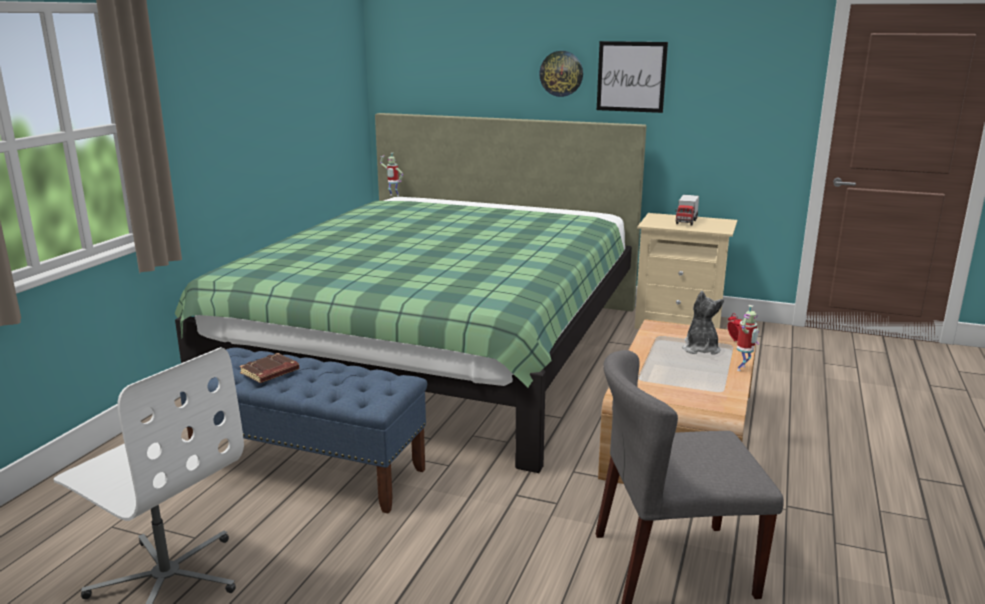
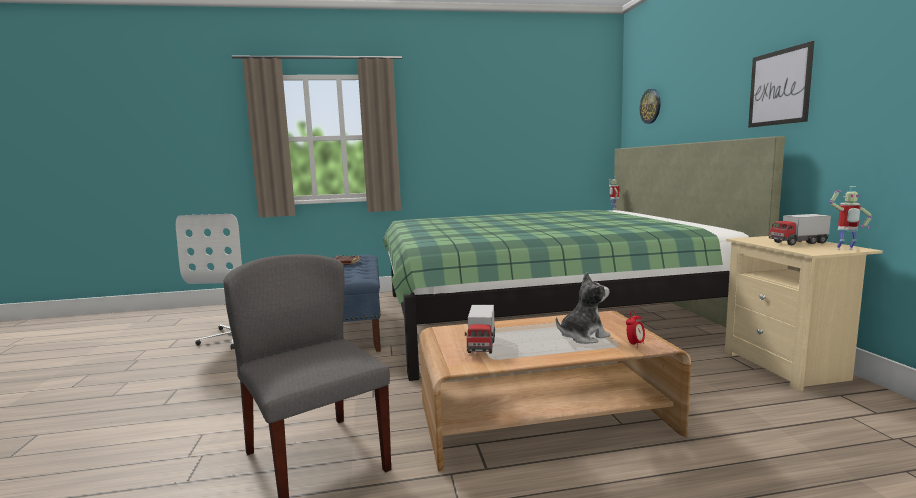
camera: 60 degrees right, 10 degrees down
wall clock [539,51,583,97] -> wall clock moved to [640,89,661,124]
toy robot [737,305,759,371] -> toy robot moved to [830,186,872,250]
none -> toy truck [465,305,495,353]

